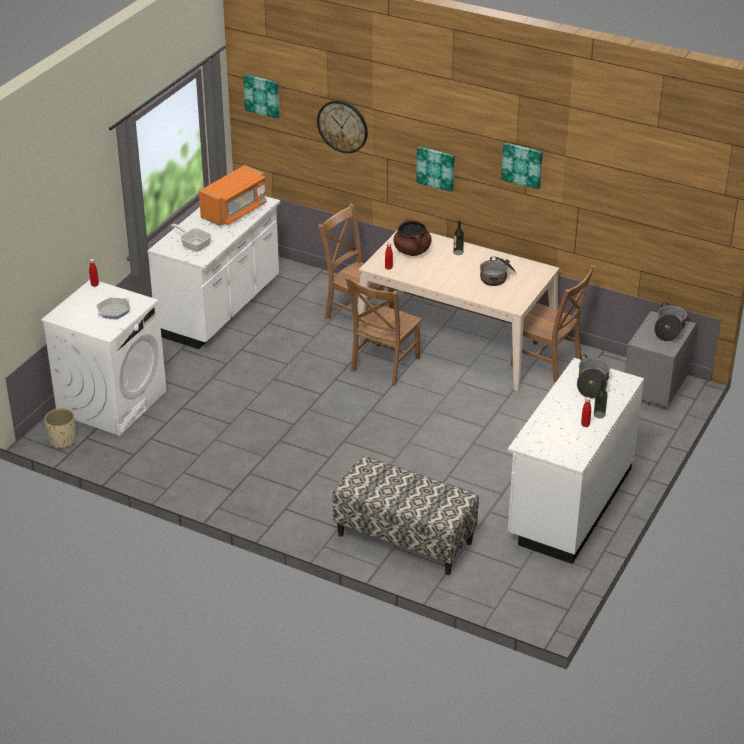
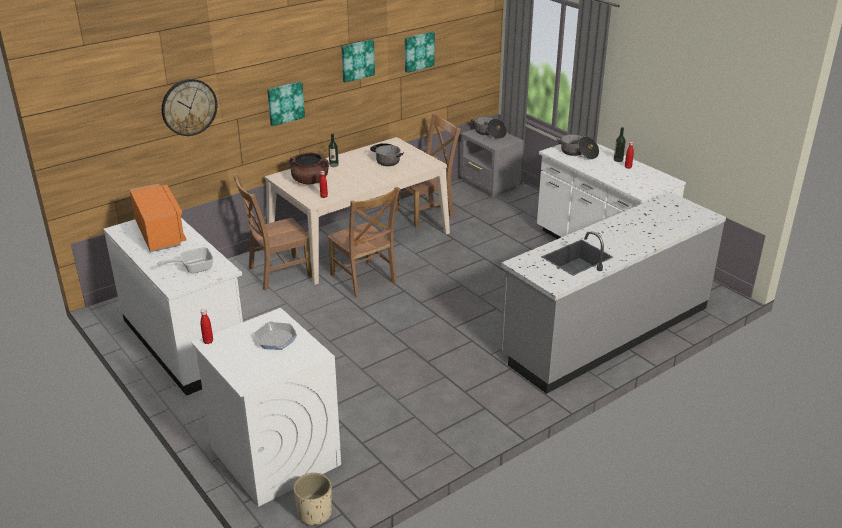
camera: 65 degrees left, 5 degrees down
picture [243,74,280,119] -> picture moved to [405,31,435,73]
bench [333,456,479,575] -> grey counter [501,192,726,394]

